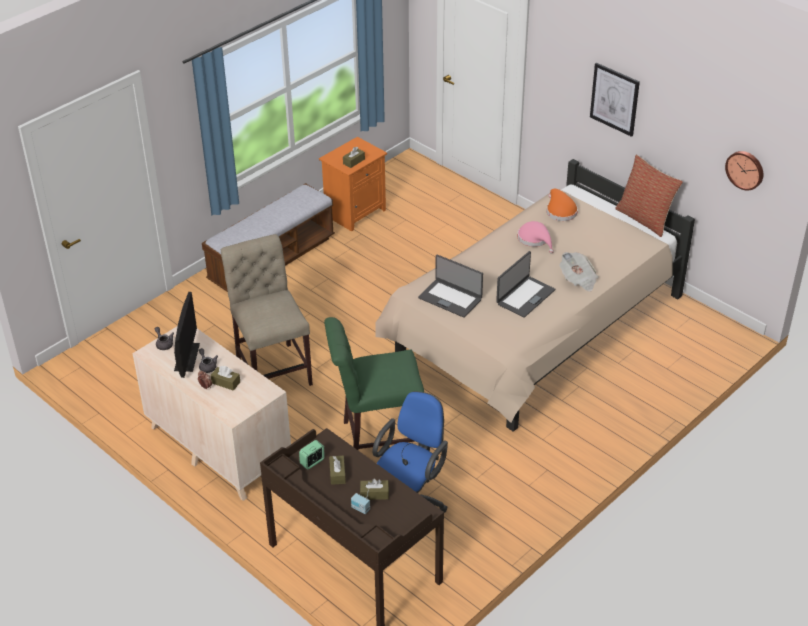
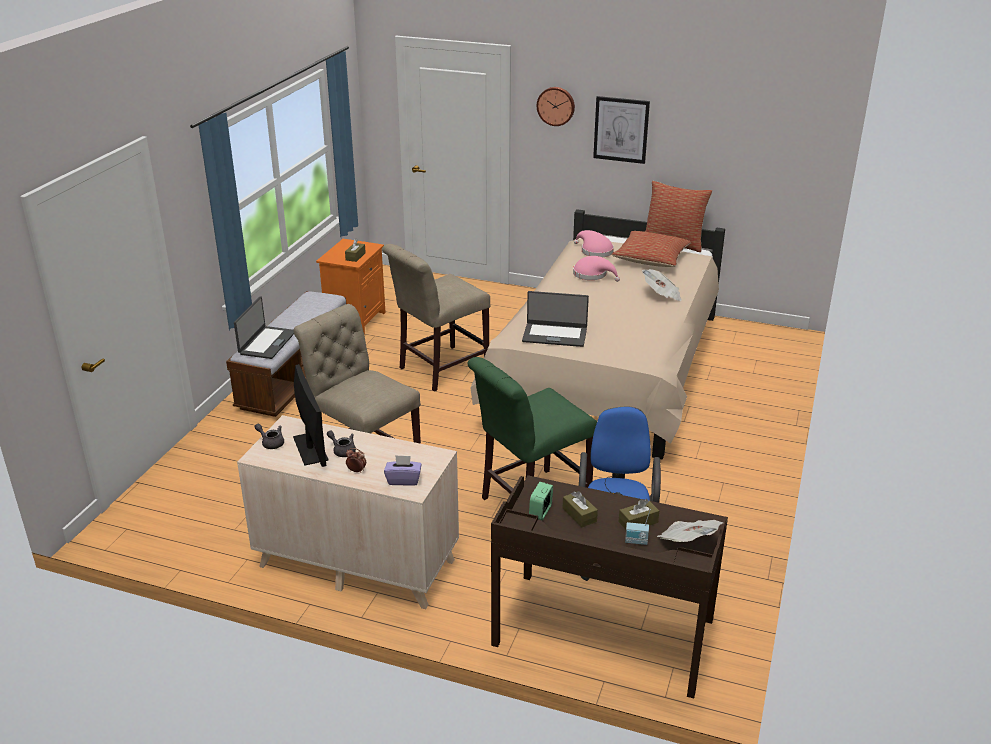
camera: 25 degrees left, 10 degrees down
brown tissue box [210,366,240,391] -> none
laptop [496,251,555,318] -> laptop moved to [234,296,294,359]
orange hat [546,189,578,221] -> pink hat [574,230,614,257]
wall clock [725,151,763,191] -> wall clock moved to [537,87,575,126]
none -> beige chair [382,244,491,391]
none -> purple tissue box [384,455,422,486]
none -> pillow [612,231,691,267]
none -> newspaper [657,520,723,542]

